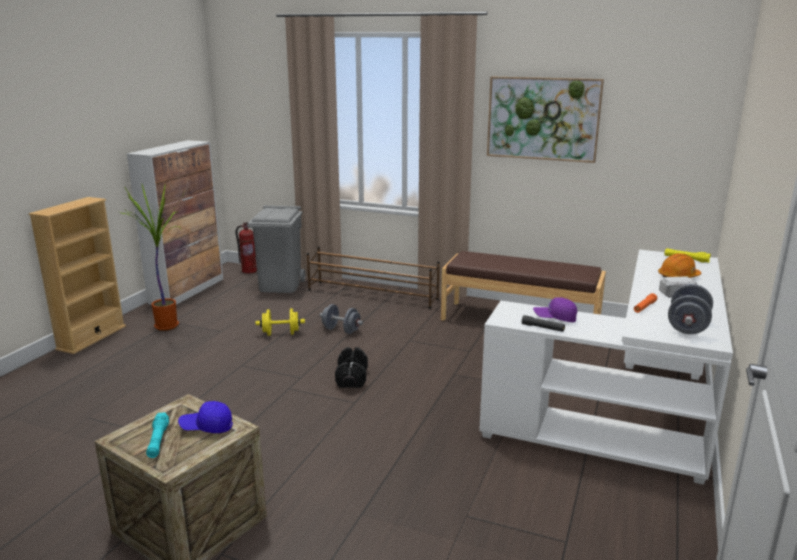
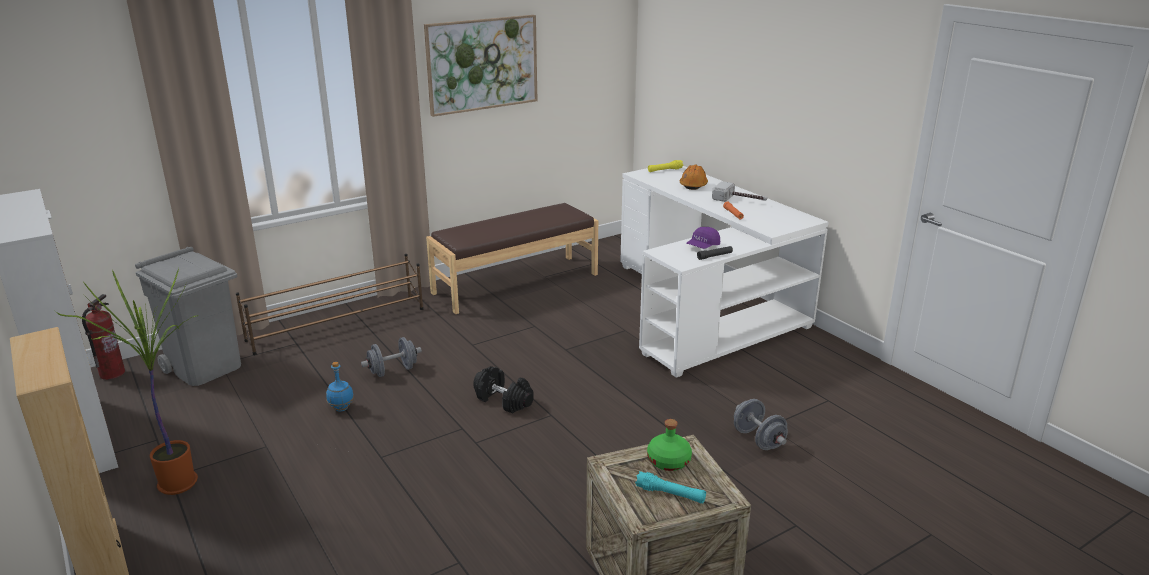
camera: 55 degrees left, 5 degrees up
blue cap [178,401,233,433] -> green bottle [647,419,692,471]
yellow dumbbell [256,308,305,336] -> blue bottle [326,362,354,411]
grey dumbbell [668,284,713,334] -> grey dumbbell moved to [734,399,788,450]

